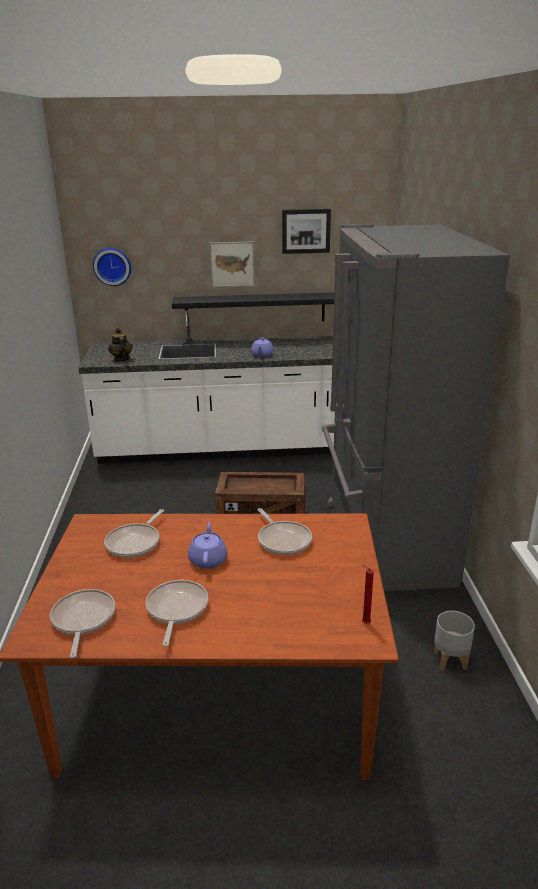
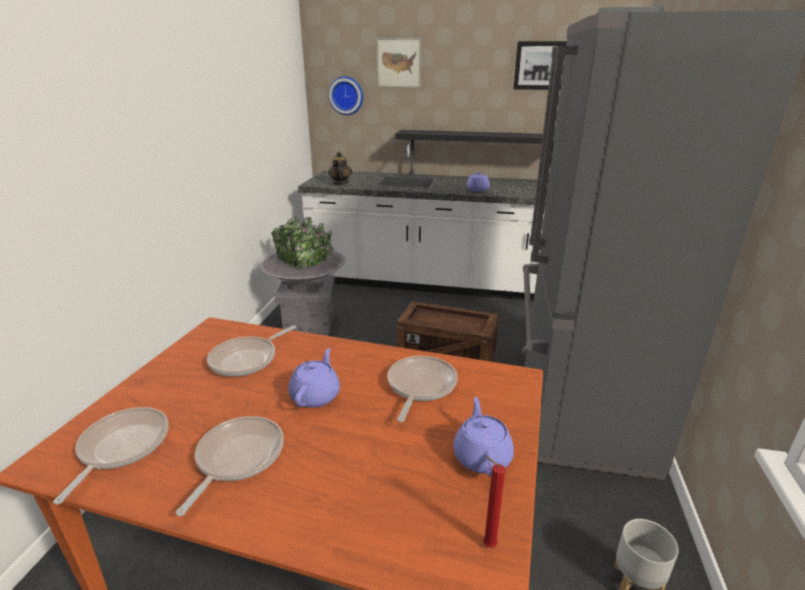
camera: 15 degrees right, 0 degrees up
picture [209,241,255,287] -> picture moved to [377,38,421,87]
frying pan [257,508,312,555] -> frying pan turned 150 degrees counterclockwise [387,356,458,422]
none -> grey planter [260,217,346,336]
none -> purple teapot [453,397,514,476]

